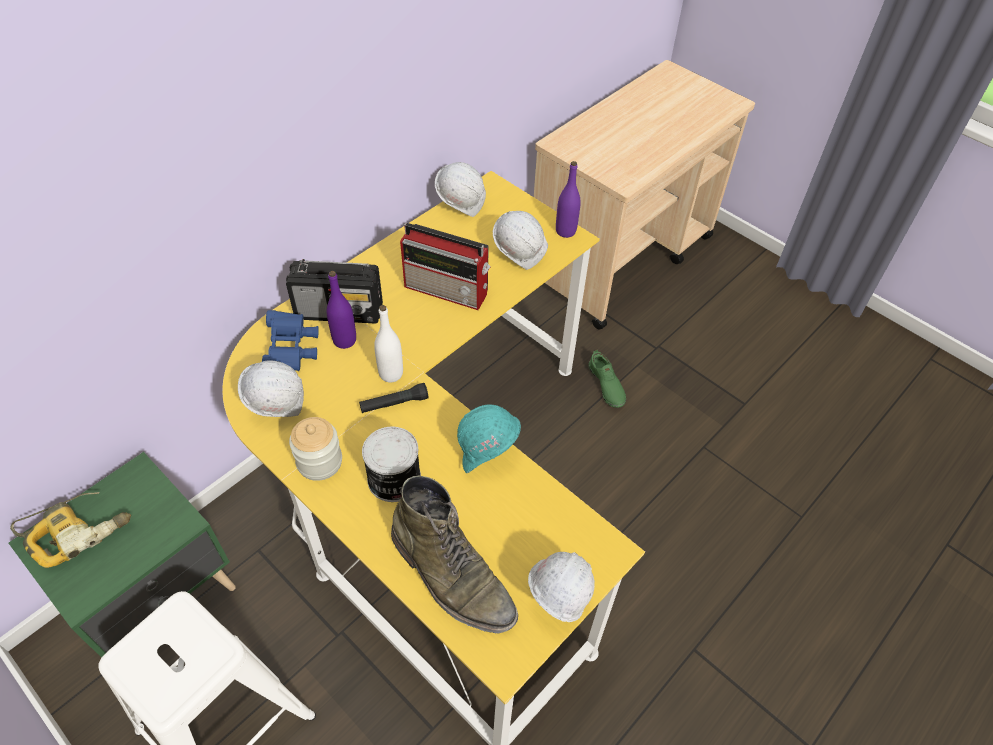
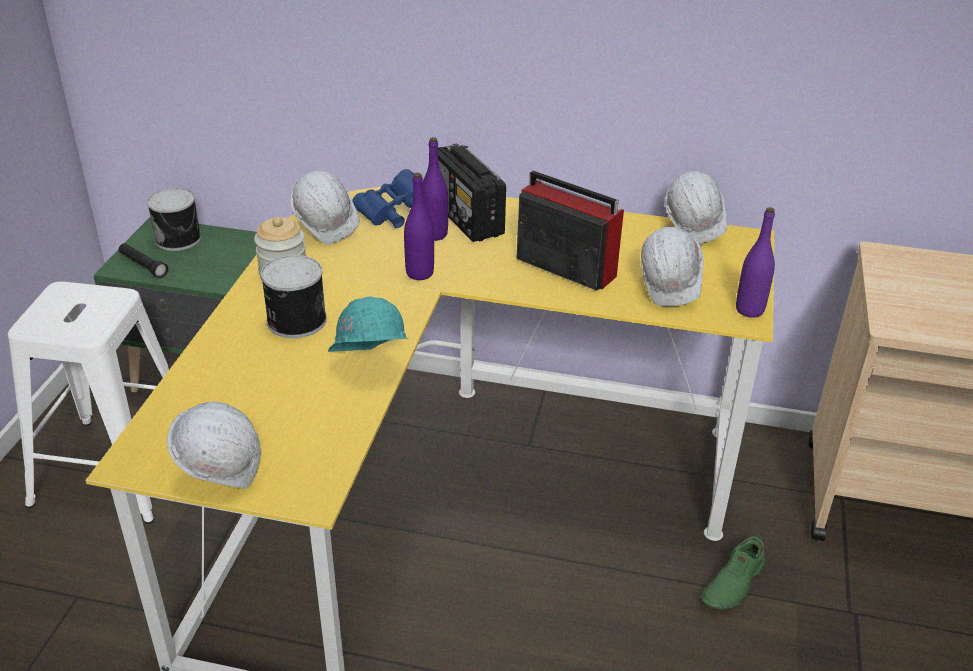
camera: 60 degrees right, 15 degrees down
power drill [10,492,131,568] -> can [147,188,201,251]
black flashlight [359,383,429,413] -> black flashlight moved to [119,243,168,278]
white bottle [374,305,403,382] -> purple bottle [404,173,434,280]
green boot [391,476,518,633] -> none
radio [400,223,491,310] -> radio turned 135 degrees clockwise [517,171,624,291]

